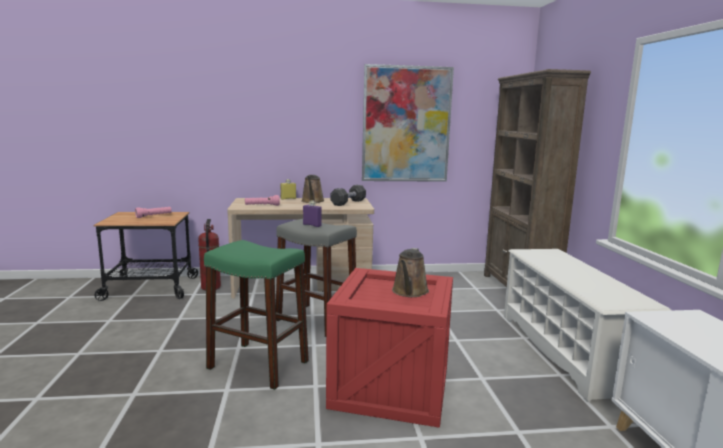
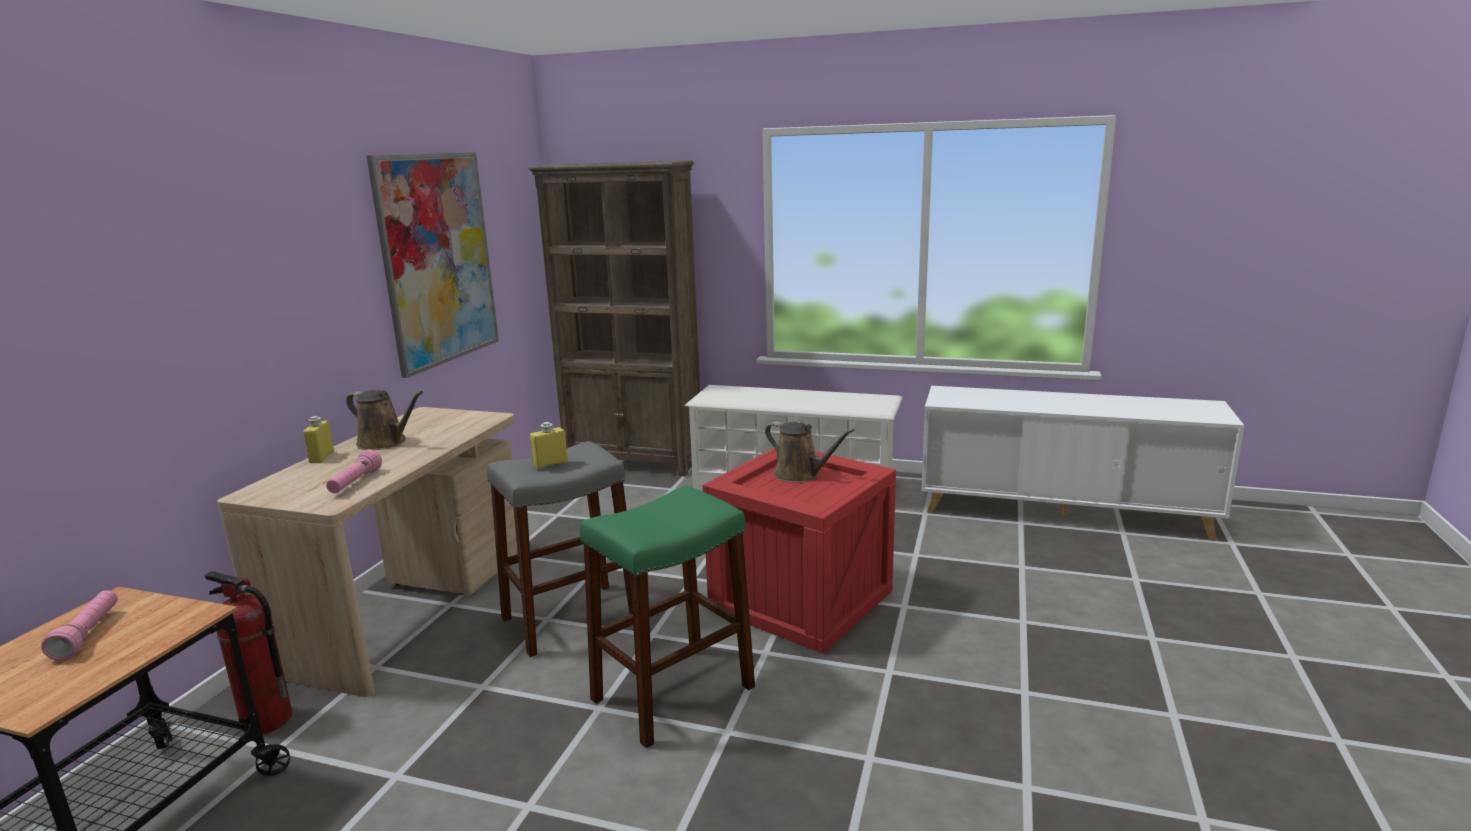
camera: 65 degrees left, 5 degrees up
purple bottle [303,201,322,227] -> yellow bottle [530,422,568,470]
black dumbbell [331,185,366,206] -> none

